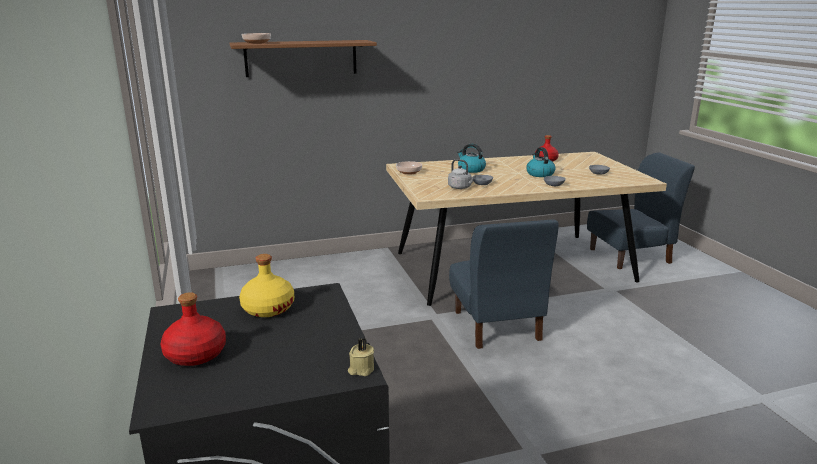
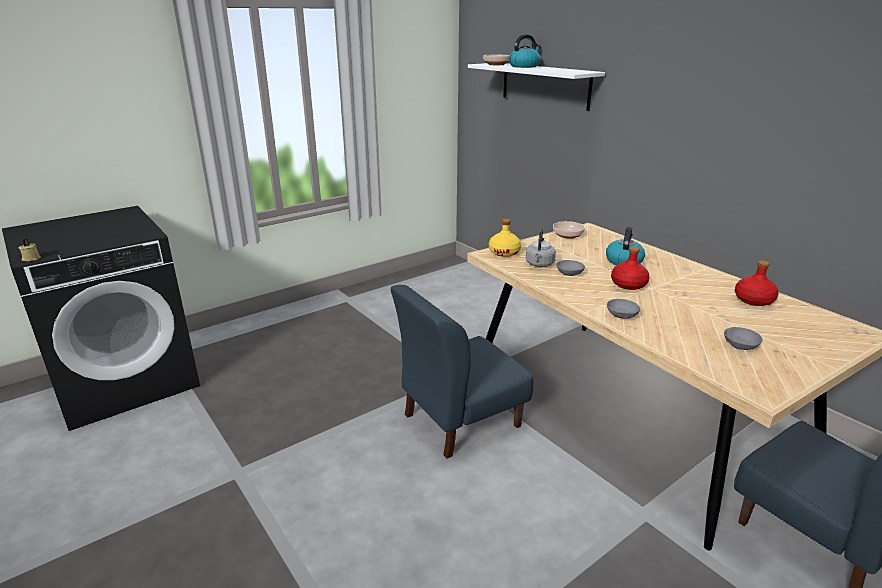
camera: 70 degrees right, 5 degrees up
red bottle [161,292,226,366] -> red bottle moved to [611,247,650,290]
brown shelf [230,40,377,77] -> white shelf [468,63,605,111]
yellow bottle [239,254,294,317] -> yellow bottle moved to [489,219,521,257]
kettle [526,147,556,177] -> kettle moved to [509,34,541,68]

